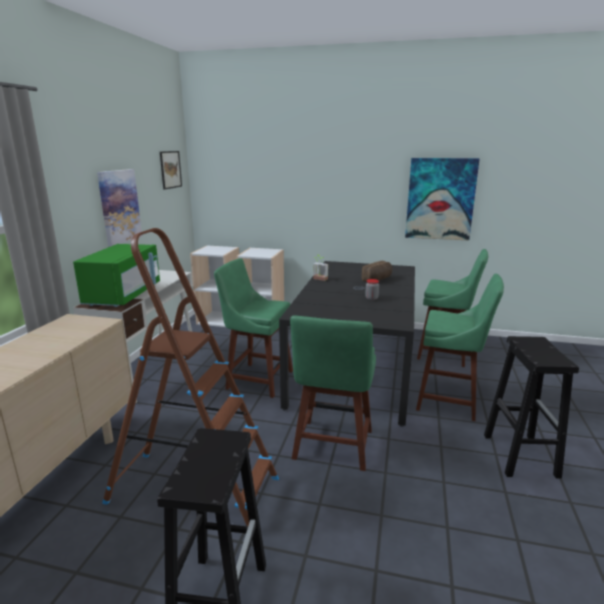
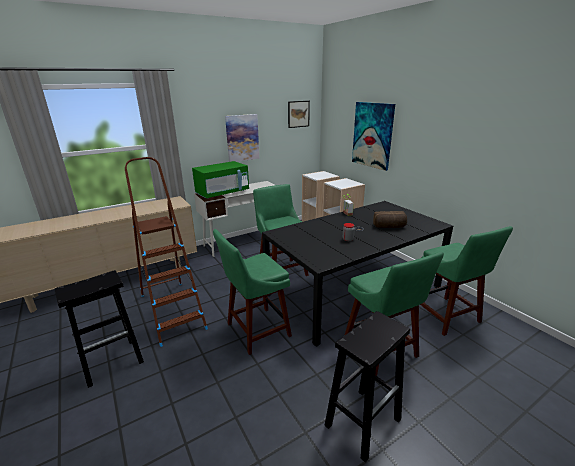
camera: 45 degrees right, 5 degrees up
picture [405,158,480,240] -> picture moved to [352,102,395,171]

